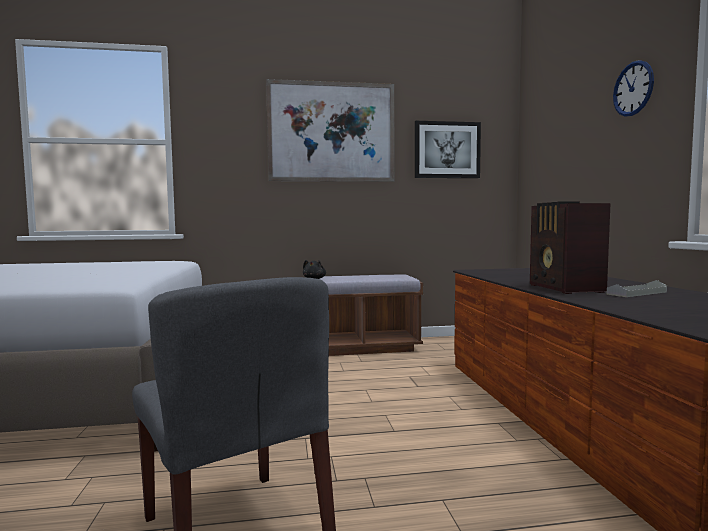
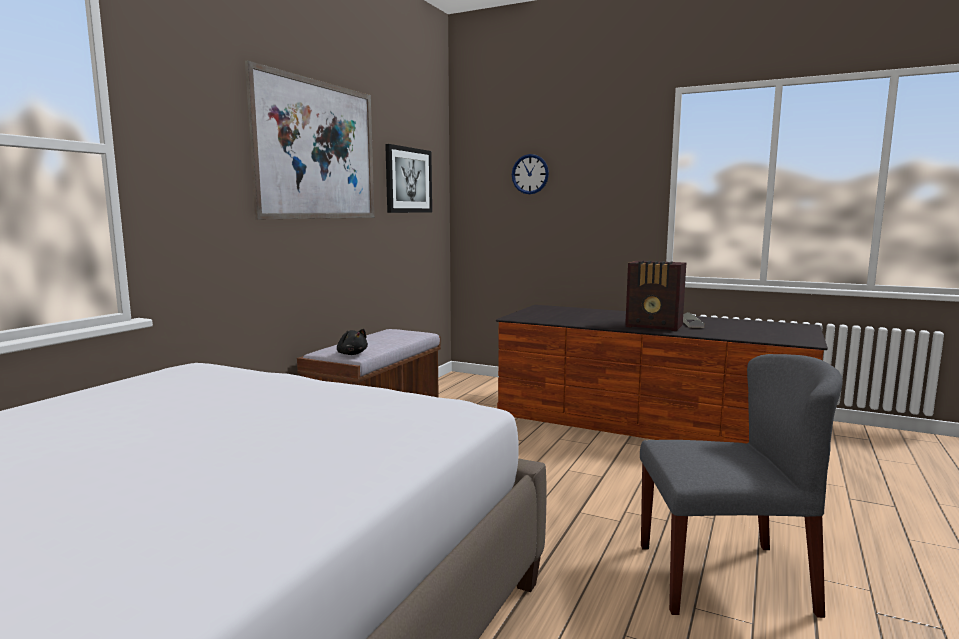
camera: 55 degrees left, 5 degrees up
wall clock [613,60,654,116] -> wall clock moved to [512,154,549,194]

